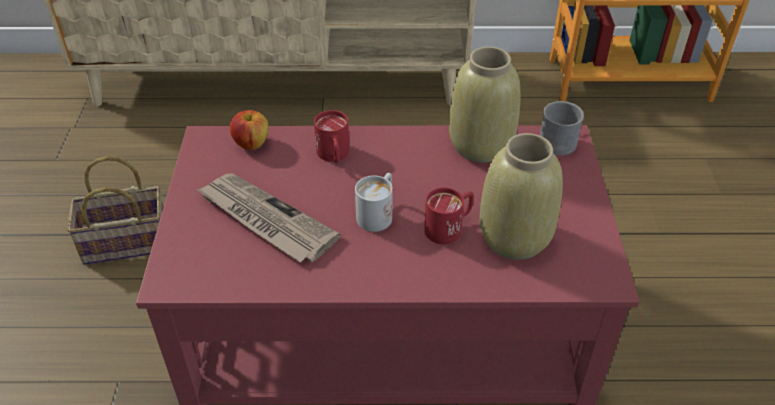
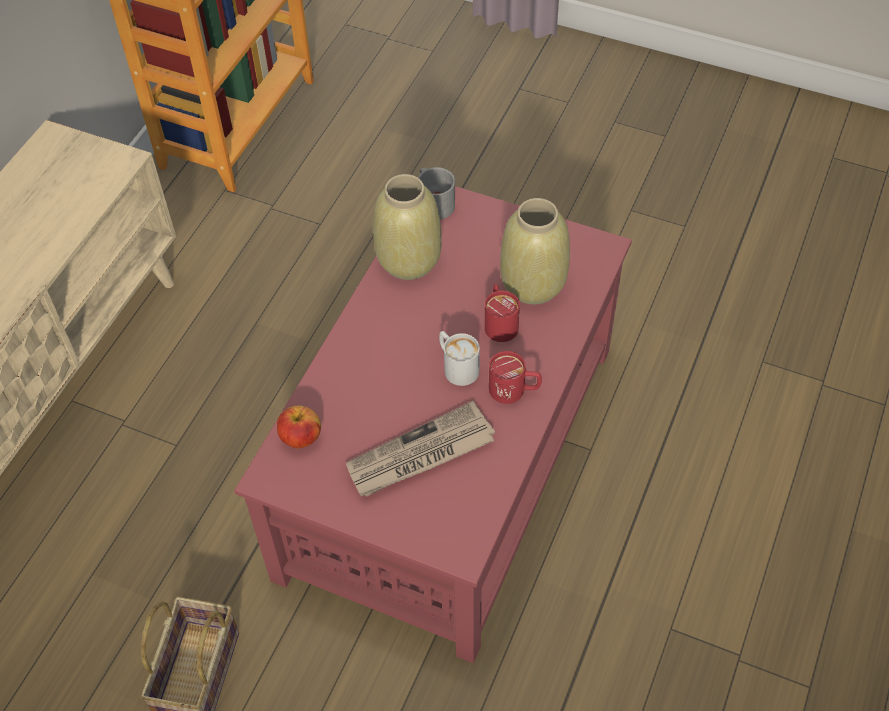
camera: 65 degrees left, 10 degrees up
red mug [314,110,349,163] -> red mug moved to [489,351,542,404]

